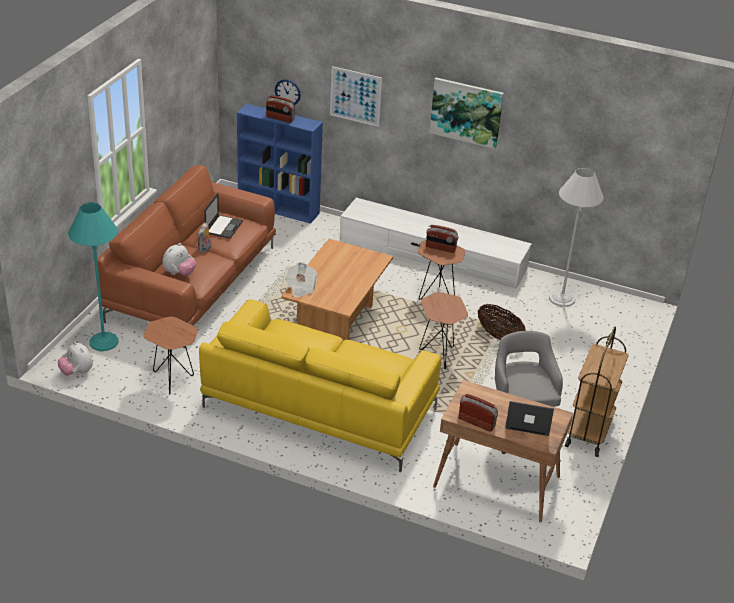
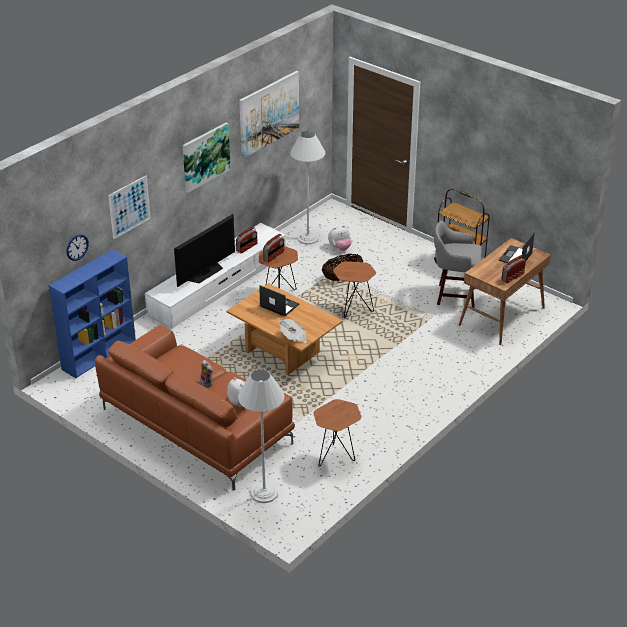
camera: 70 degrees left, 0 degrees up
plush toy [58,342,93,376] -> plush toy moved to [328,225,352,251]
turquoise floor lamp [68,202,118,351] -> white floor lamp [238,369,284,503]
yellow sofa [199,299,441,472] -> none
laptop [204,193,243,239] -> laptop moved to [259,285,299,316]
radio [266,95,295,123] -> radio moved to [236,227,257,253]
none -> television [174,214,235,287]
none -> picture [239,71,299,158]

